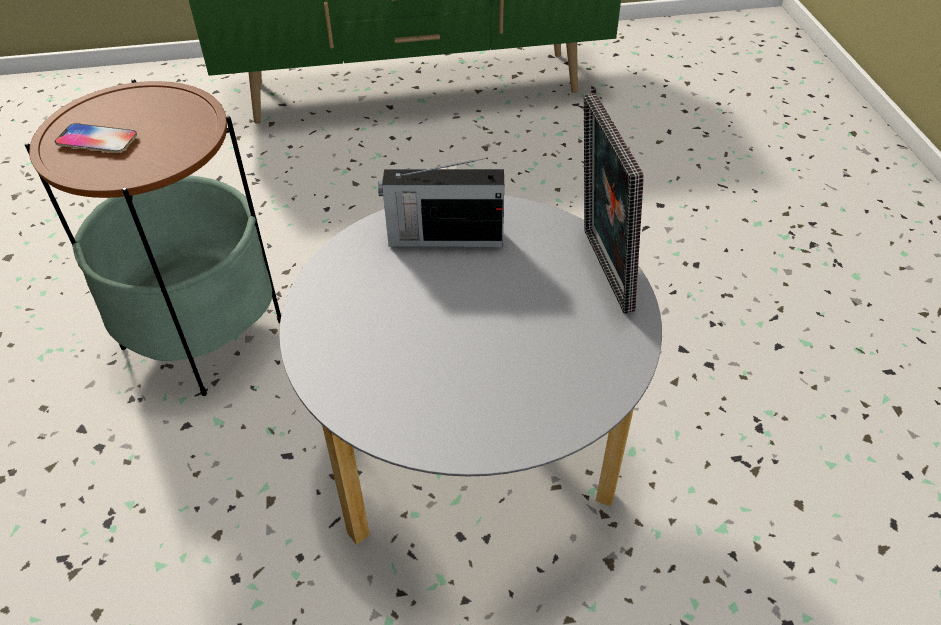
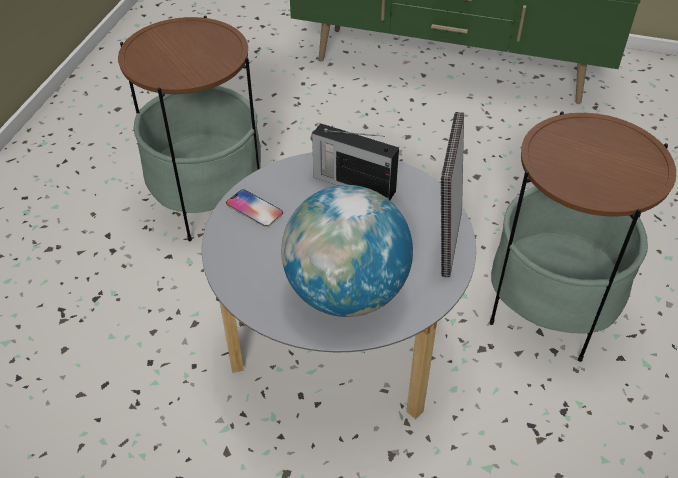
camera: 25 degrees right, 0 degrees up
phone [55,123,137,153] -> phone moved to [226,189,283,227]
none -> globe [281,185,413,317]
none -> side table [490,111,676,362]

